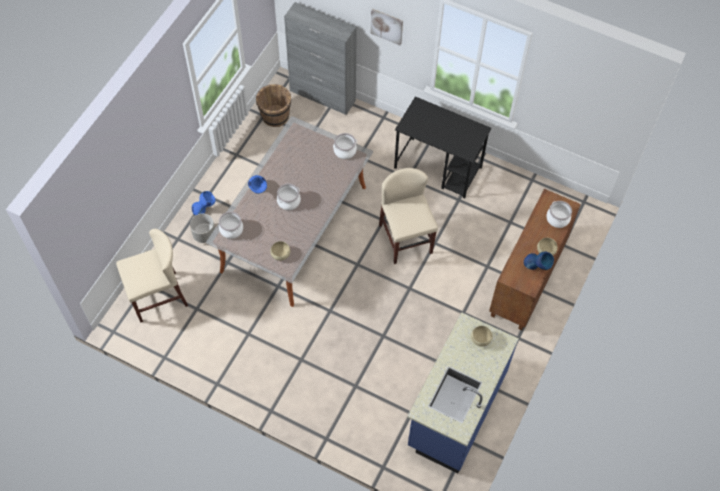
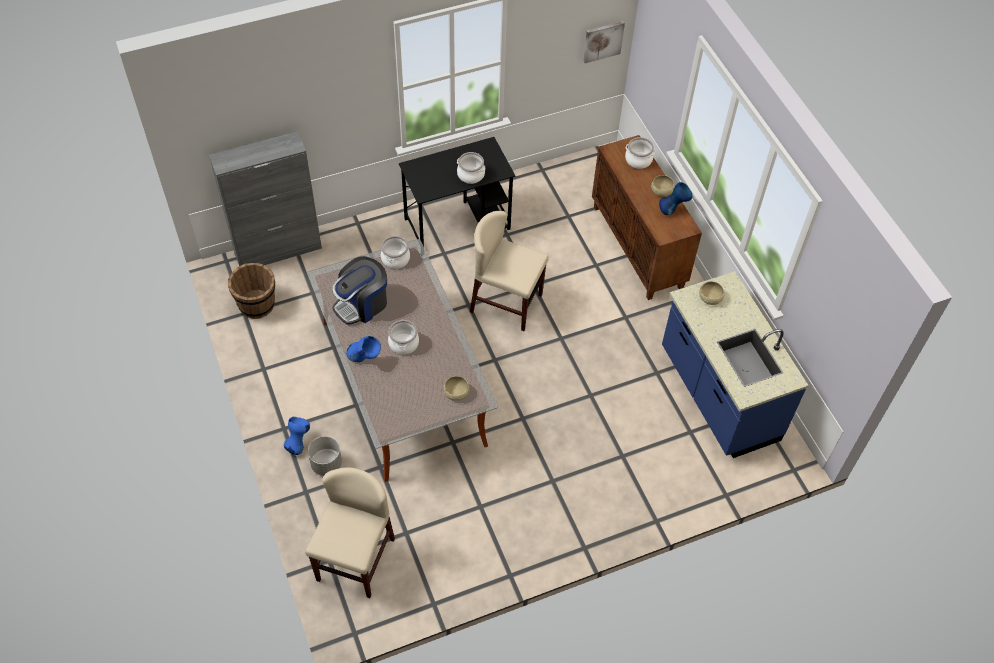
camera: 50 degrees left, 5 degrees down
cooking pot [219,212,243,239] -> cooking pot moved to [457,152,485,184]
picture [371,9,403,45] -> picture moved to [583,21,625,63]
none -> coffee machine [332,256,387,325]

